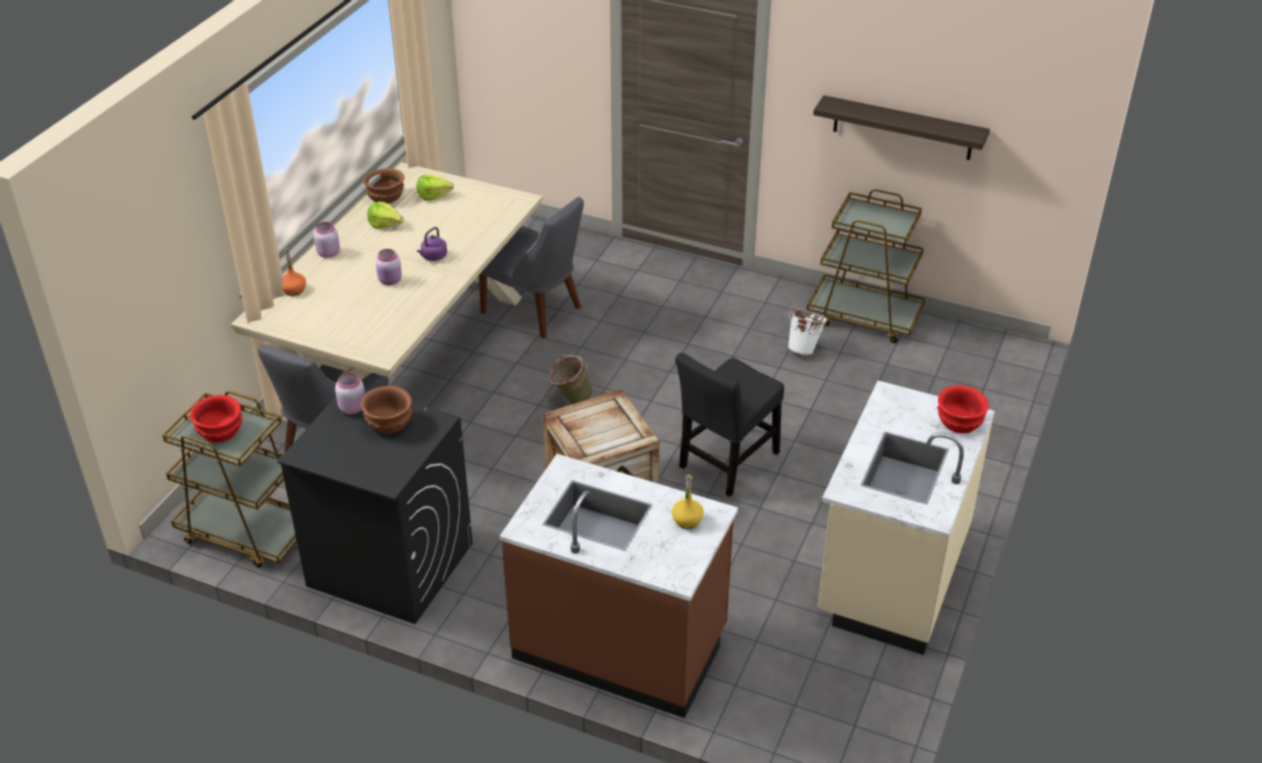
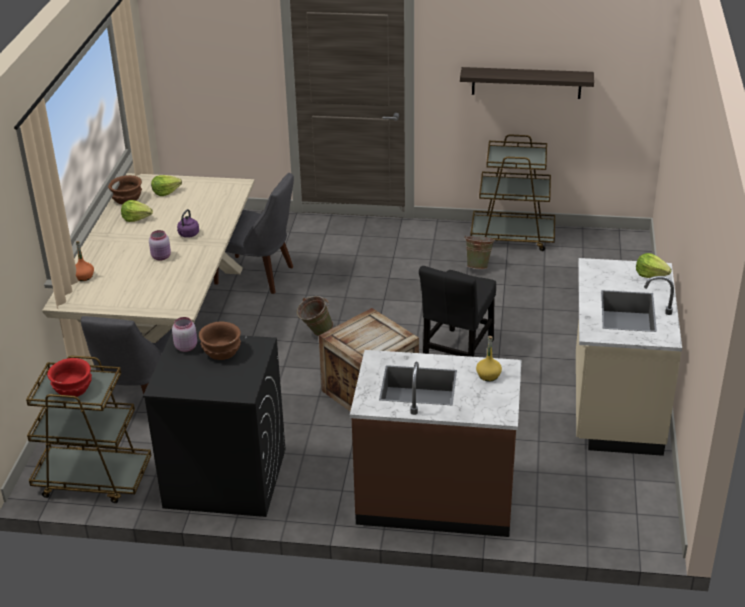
camera: 15 degrees left, 5 degrees down
pink jar [313,222,340,258] -> none
white bucket [788,308,828,355] -> green bucket [464,235,495,269]
red bowl [937,385,989,433] -> lettuce [636,253,672,278]

